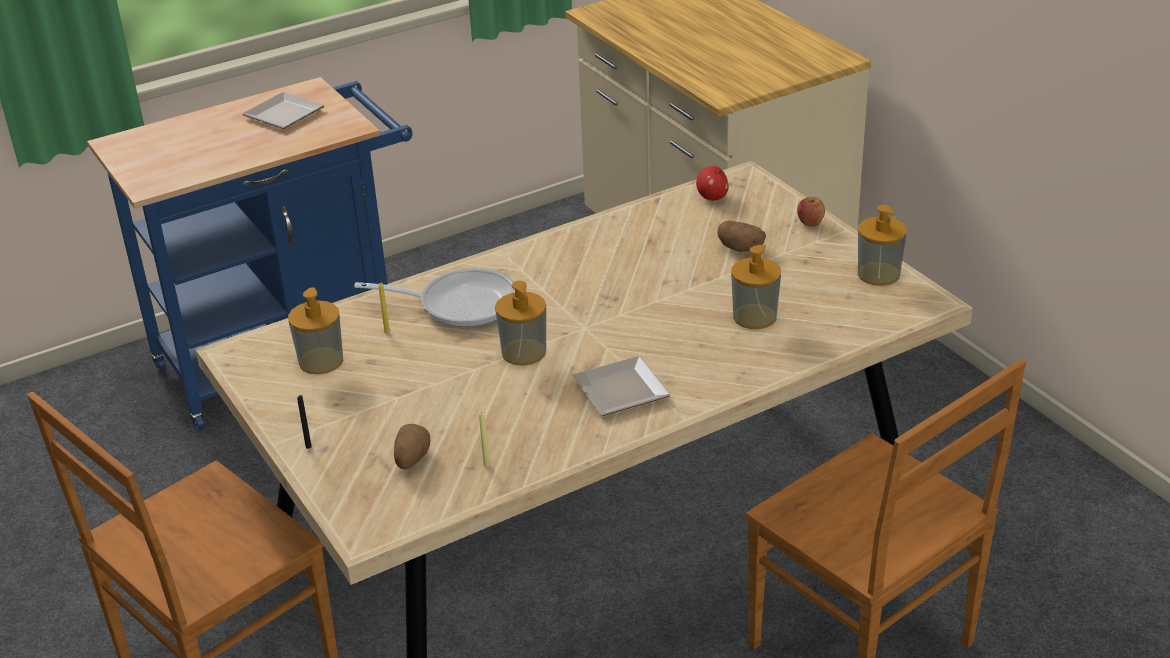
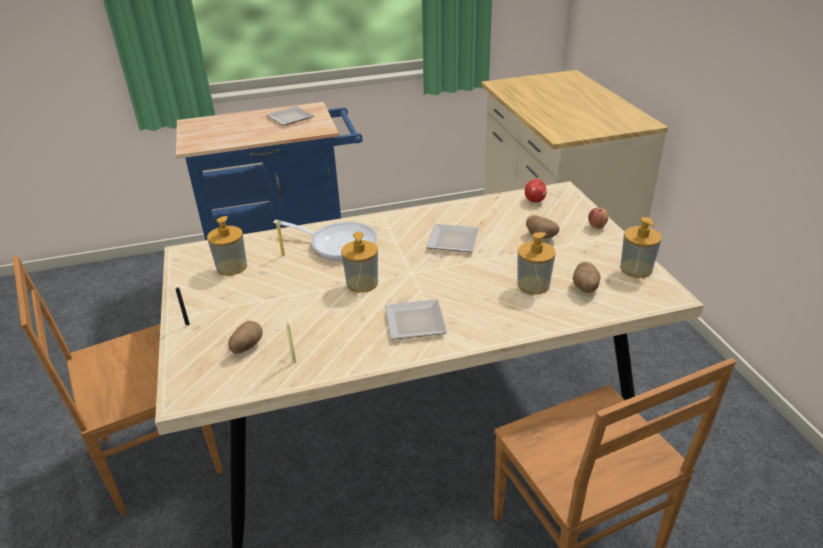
camera: 15 degrees right, 0 degrees up
none -> plate [426,224,479,252]
none -> potato [573,262,600,293]

